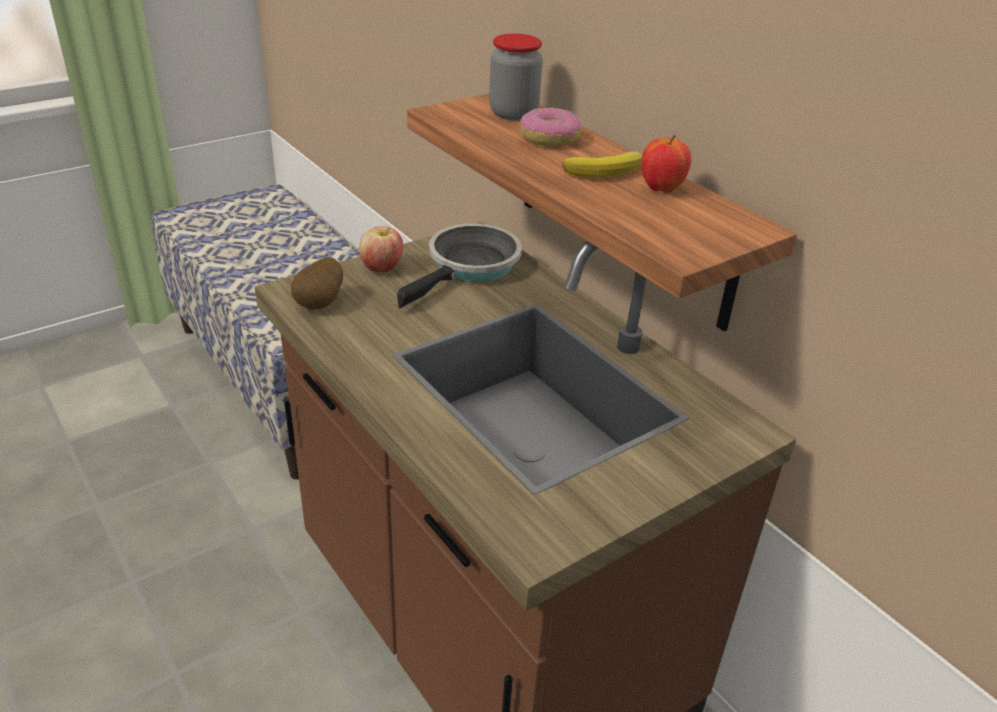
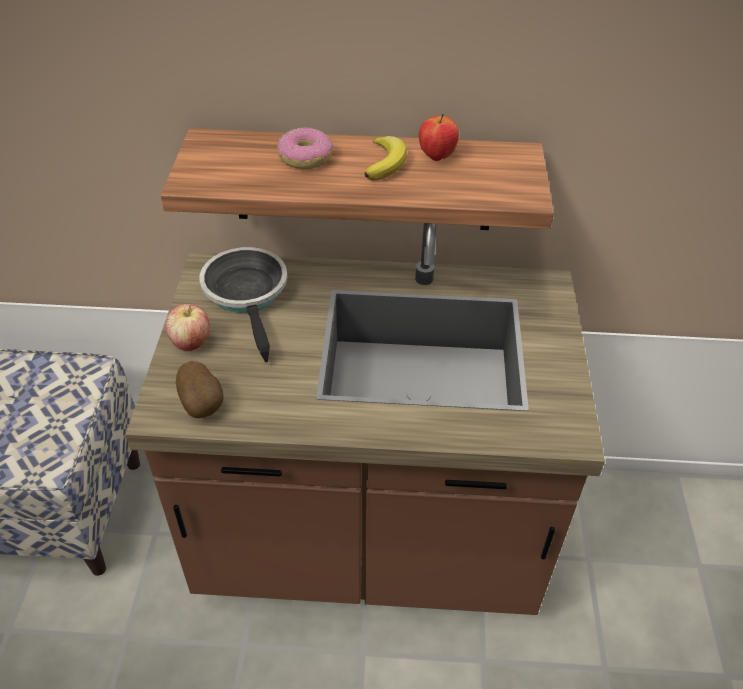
camera: 50 degrees left, 10 degrees up
jar [489,33,543,120] -> none

